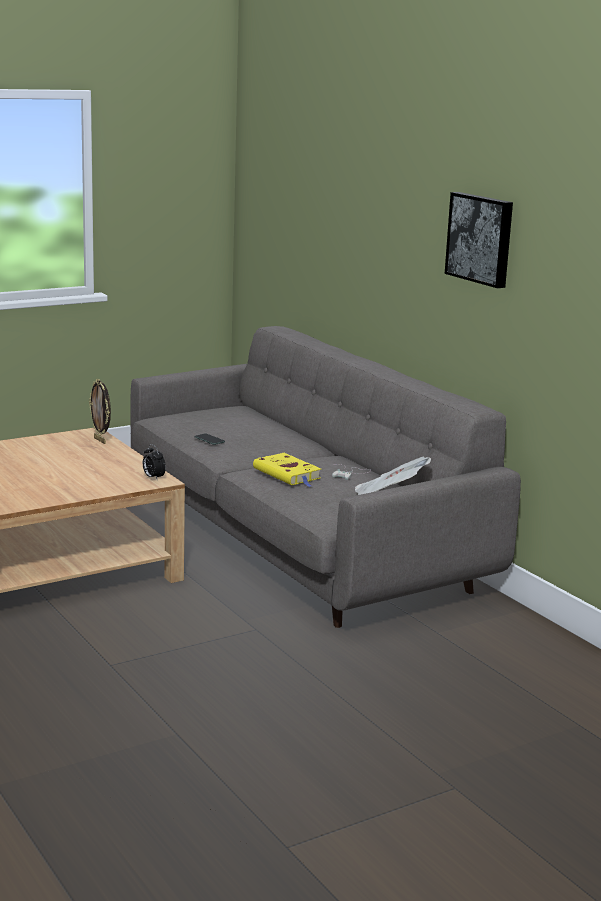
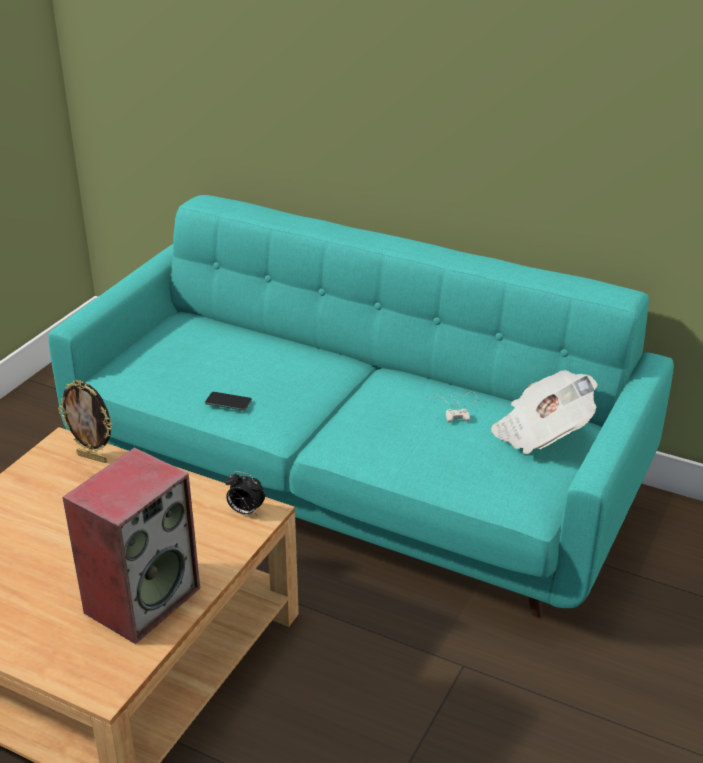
camera: 30 degrees left, 15 degrees up
grey sofa [131,326,521,628] -> turquoise sofa [48,195,674,618]
yellow book [253,453,321,487] -> none
picture [445,192,513,288] -> none
none -> speaker [63,447,200,644]

